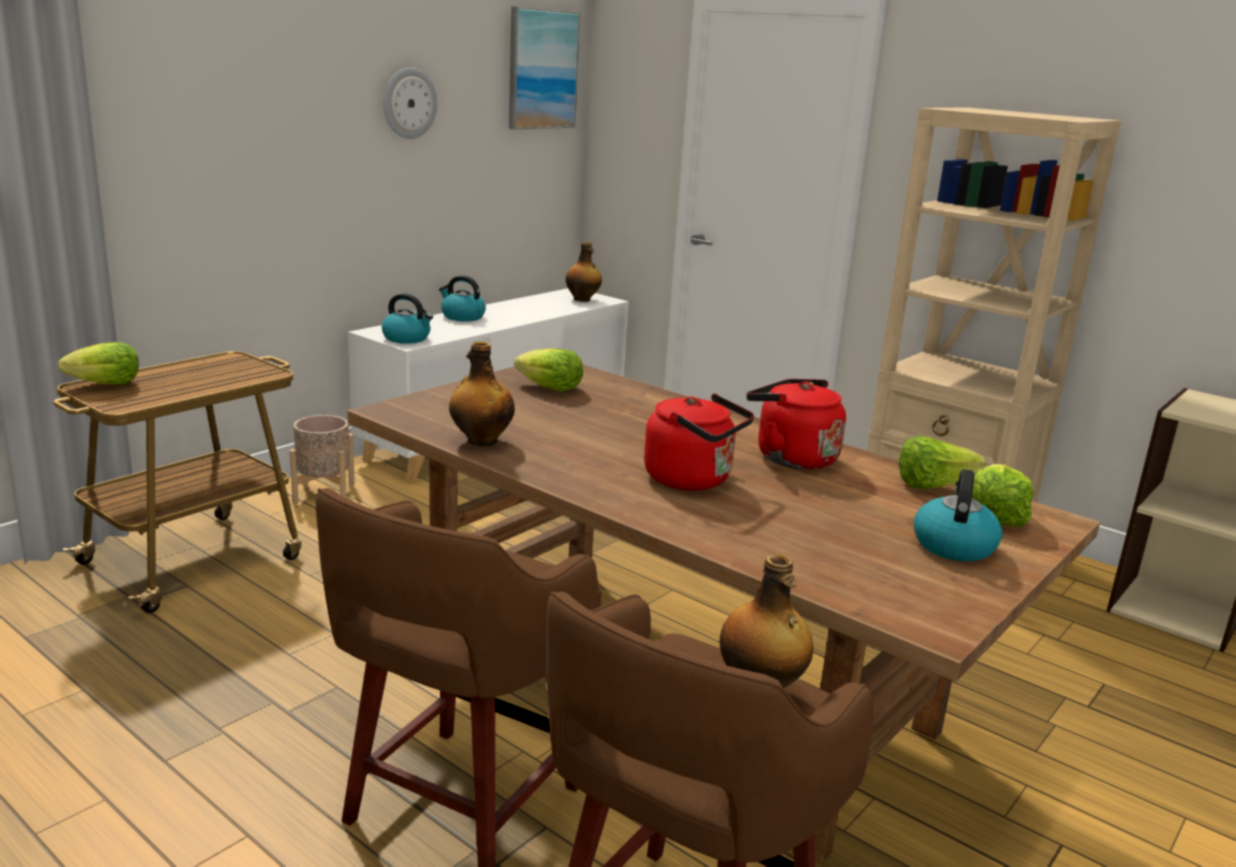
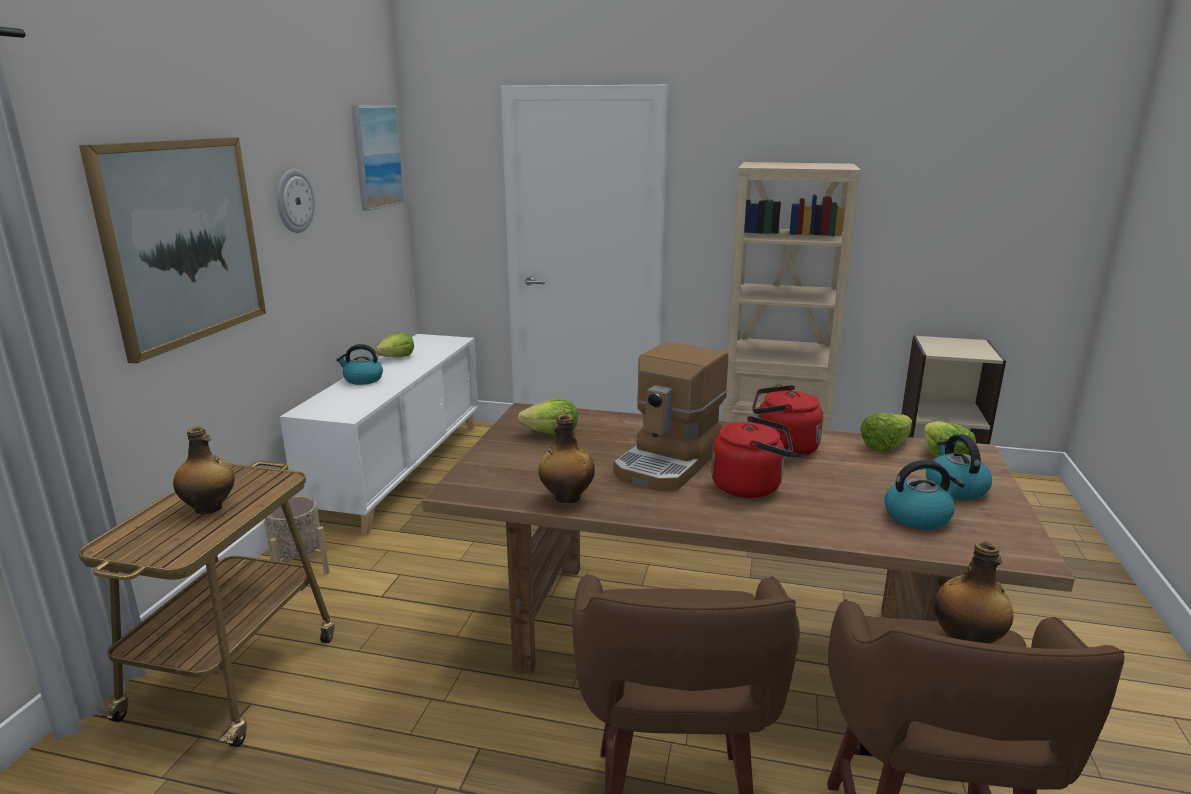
camera: 25 degrees left, 0 degrees up
lettuce [58,342,139,384] -> lettuce moved to [374,333,414,357]
kettle [382,293,433,344] -> kettle moved to [885,460,965,530]
bottle [566,242,602,302] -> bottle moved to [173,426,235,514]
none -> picture [79,137,266,364]
none -> coffee machine [614,342,728,491]

